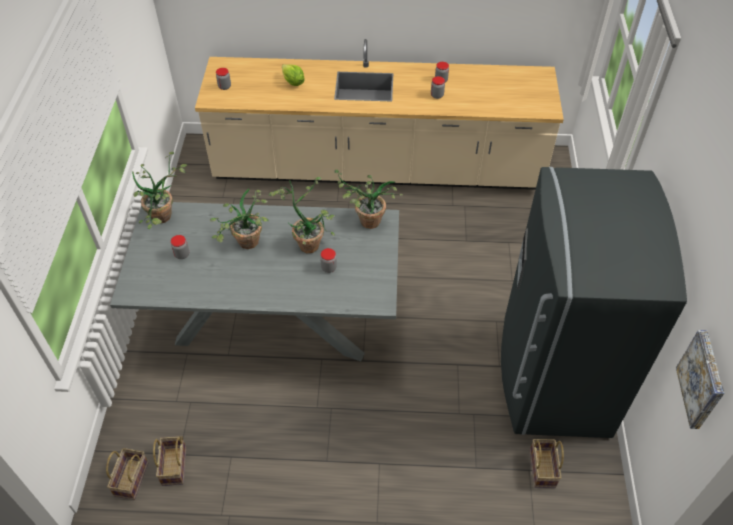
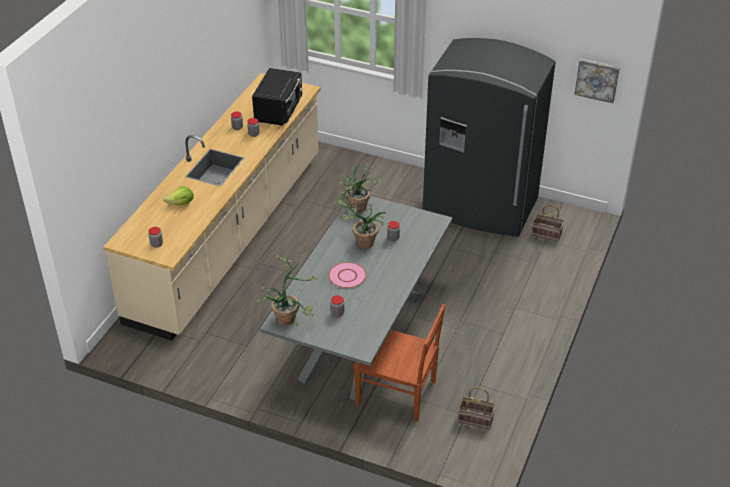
camera: 70 degrees left, 10 degrees down
basket [106,448,149,500] -> none
potted plant [210,188,269,249] -> pink plate [328,262,366,288]
none -> black microwave [252,68,302,126]
none -> brown chair [353,304,445,422]

